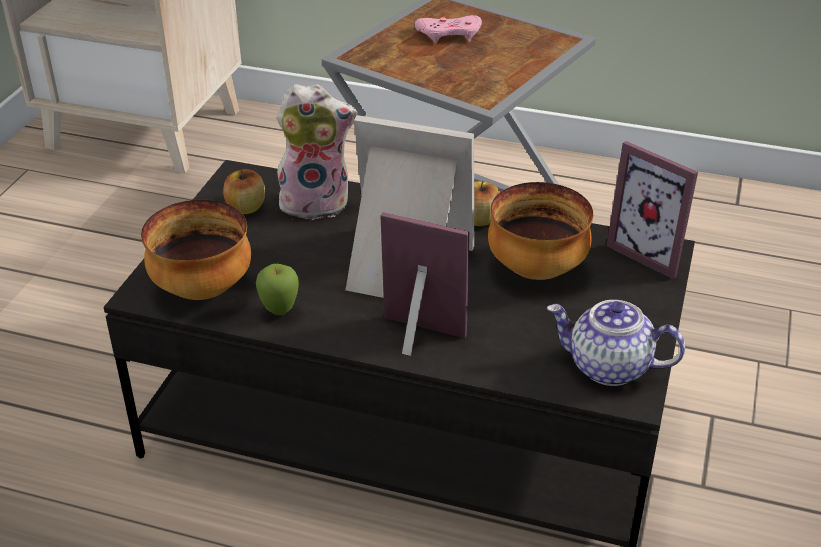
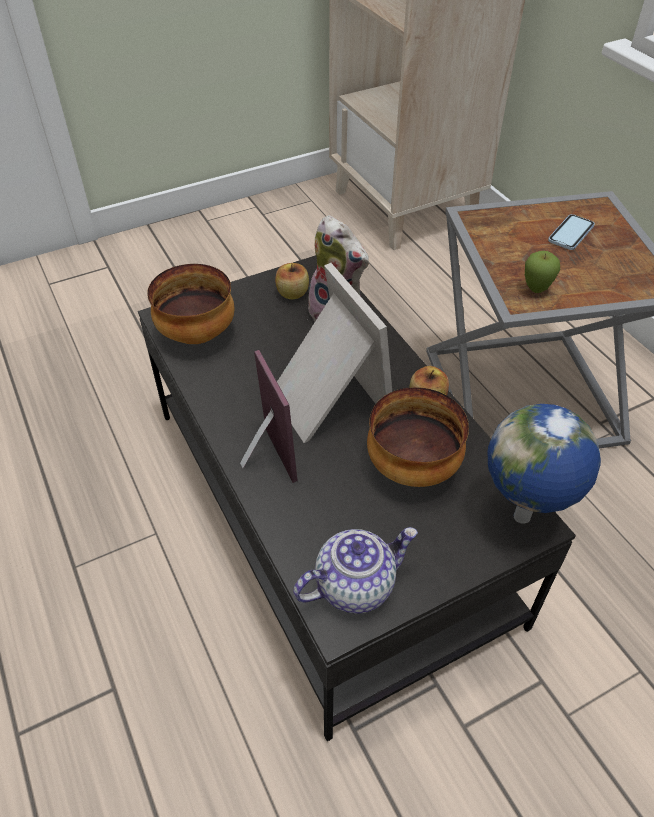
camera: 45 degrees right, 10 degrees up
apple [256,264,299,315] -> apple moved to [525,251,560,293]
pink game controller [415,15,482,44] -> phone [548,214,595,250]
teapot [546,300,685,386] -> teapot turned 90 degrees clockwise [293,527,418,613]
picture frame [607,141,698,279] -> globe [488,404,601,524]

